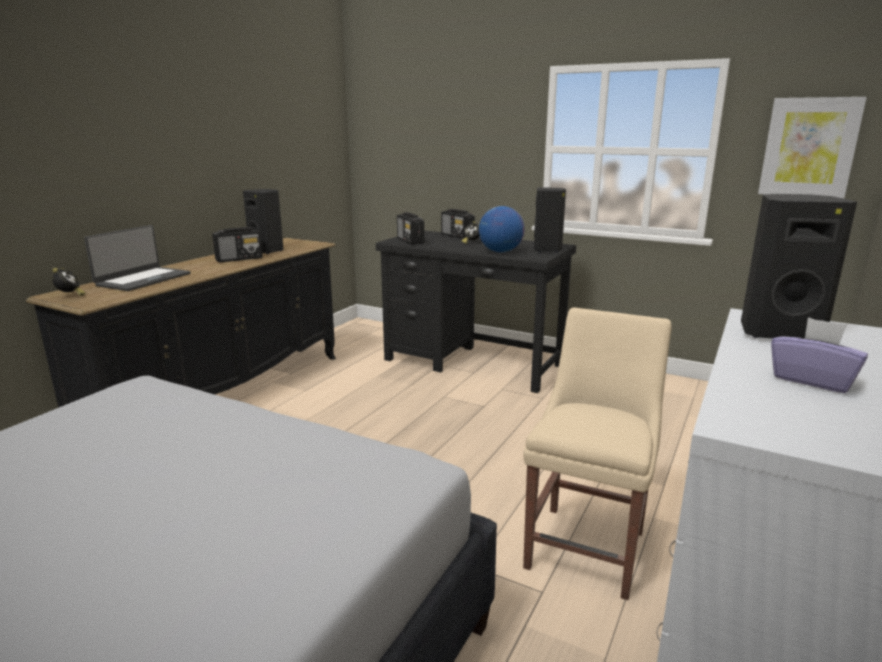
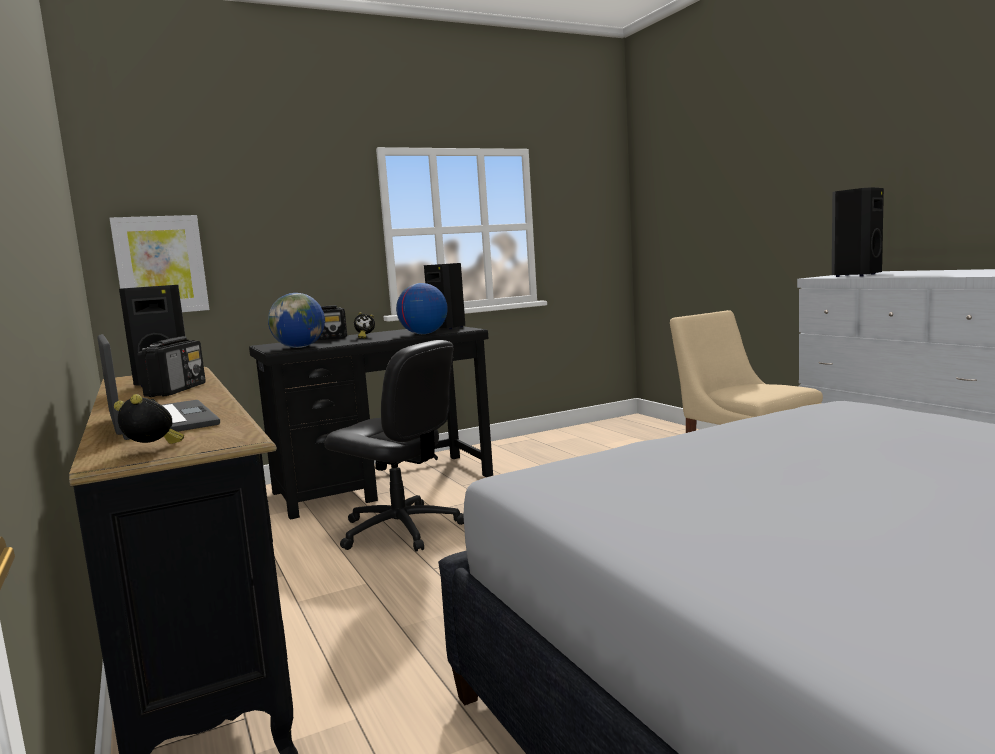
camera: 55 degrees left, 10 degrees down
radio [397,212,424,245] -> globe [268,293,325,348]
picture [758,97,867,198] -> picture moved to [110,215,209,312]
purple tissue box [771,317,868,393] -> none
none -> black office chair [325,340,464,552]

